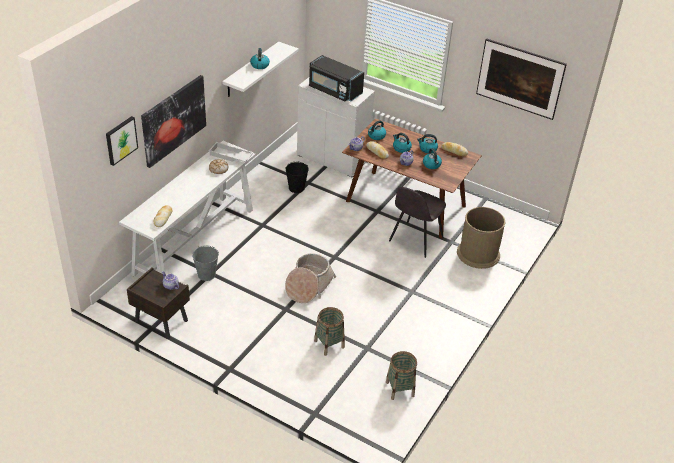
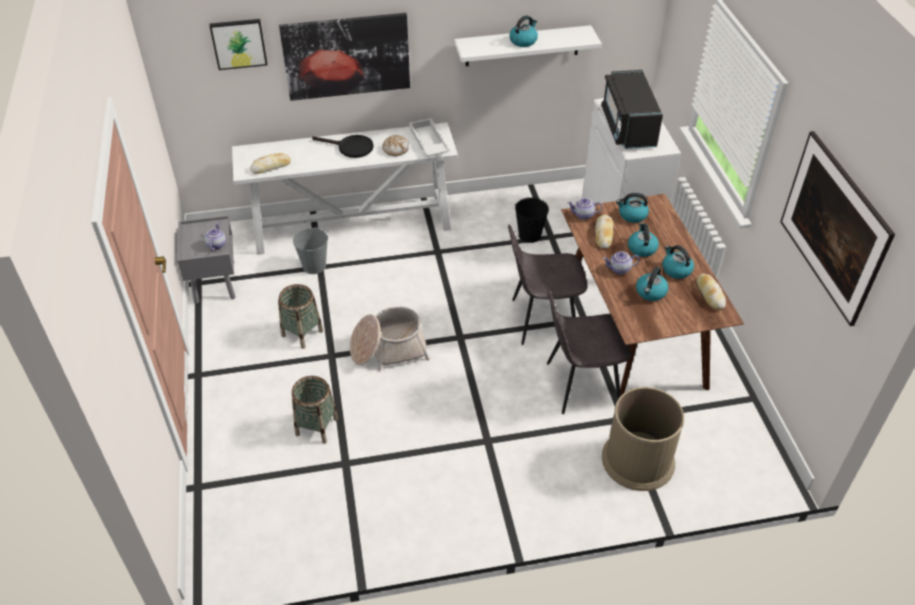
camera: 50 degrees right, 5 degrees up
brown nightstand [127,267,190,339] -> grey nightstand [177,215,235,304]
basket [386,351,417,400] -> basket moved to [278,284,323,349]
none -> black frying pan [312,135,373,158]
none -> grey chair [508,224,587,345]

